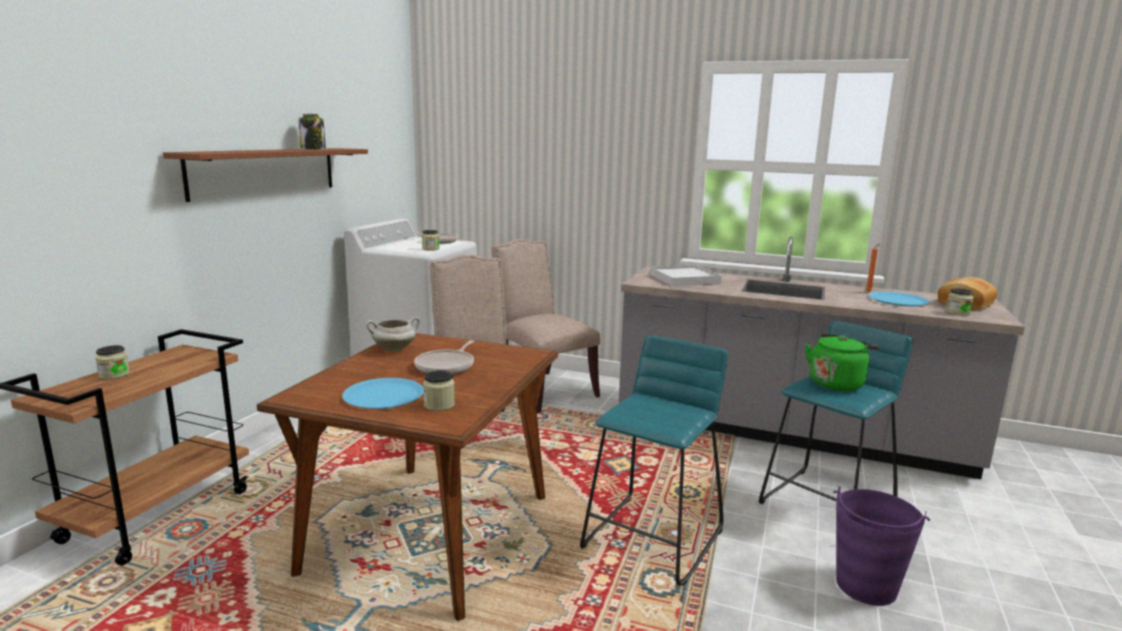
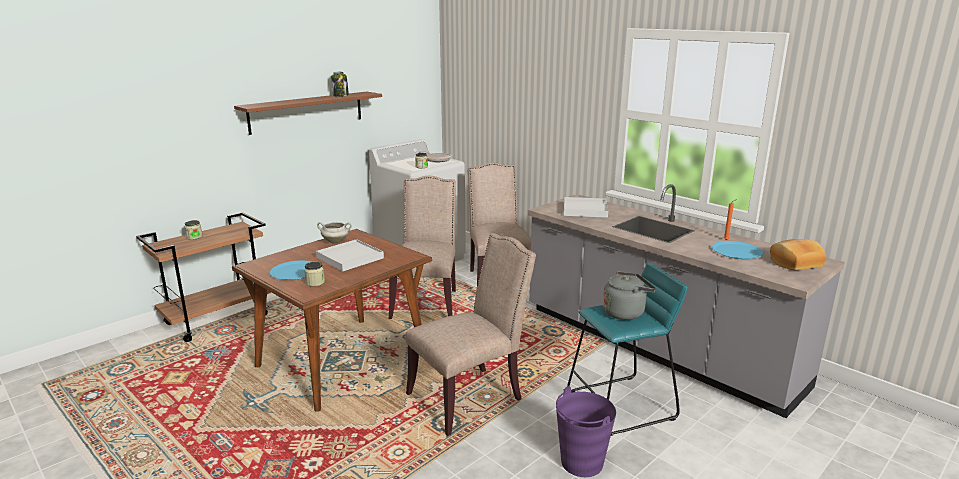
camera: 25 degrees right, 5 degrees up
frying pan [414,340,474,374] -> white tray [316,239,384,271]
turquoise stool [580,335,728,586] -> beige chair [406,233,536,436]
green kettle [805,333,879,391] -> grey kettle [603,271,656,320]
jar [946,288,974,316] -> none

